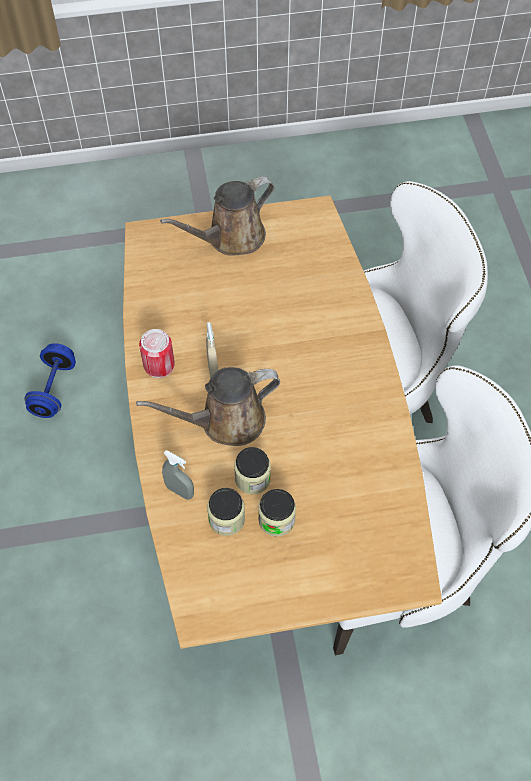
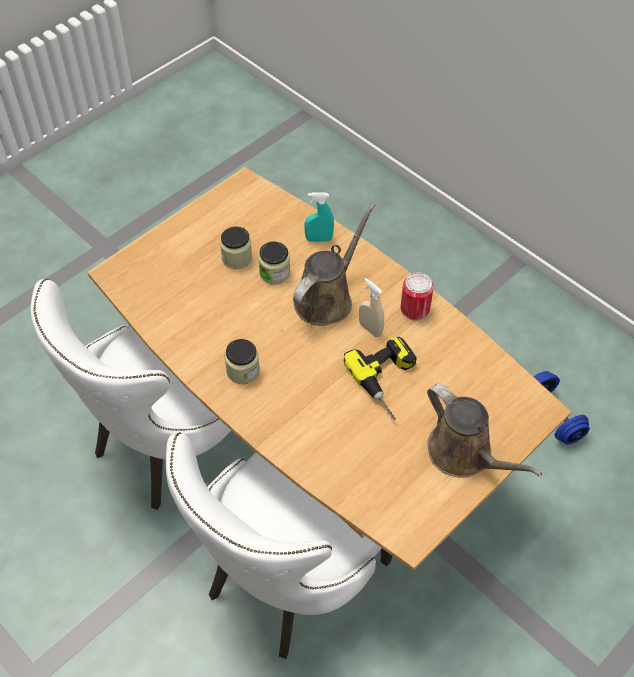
camera: 145 degrees right, 5 degrees down
brown watering can [160,176,274,256] -> brown watering can turned 120 degrees clockwise [427,383,542,477]
grey spray bottle [162,450,194,500] -> turquoise spray bottle [304,192,334,242]
jar [207,488,245,536] -> jar moved to [225,339,260,384]
none -> power drill [344,337,417,420]

